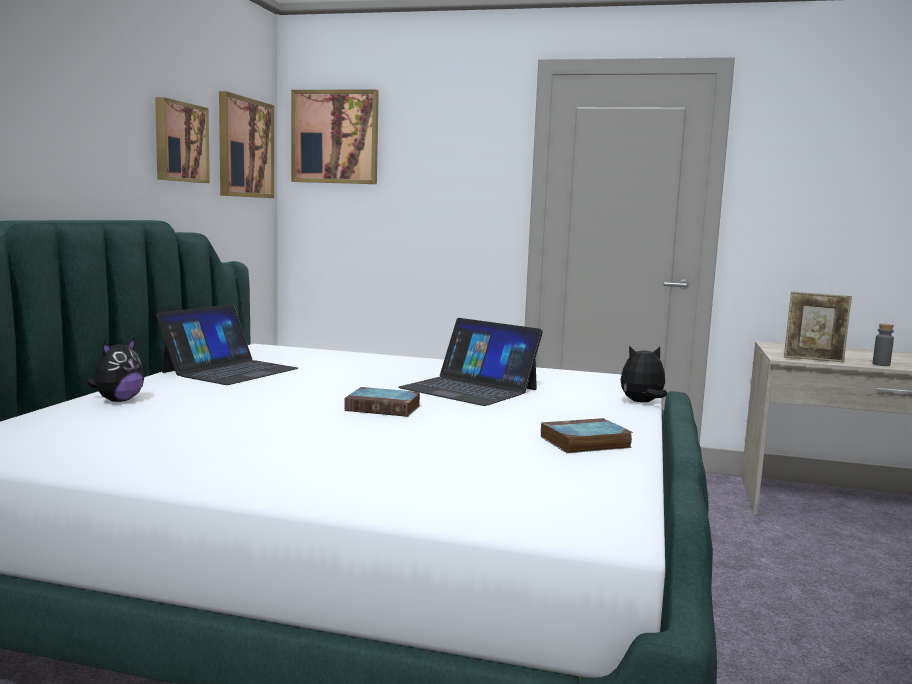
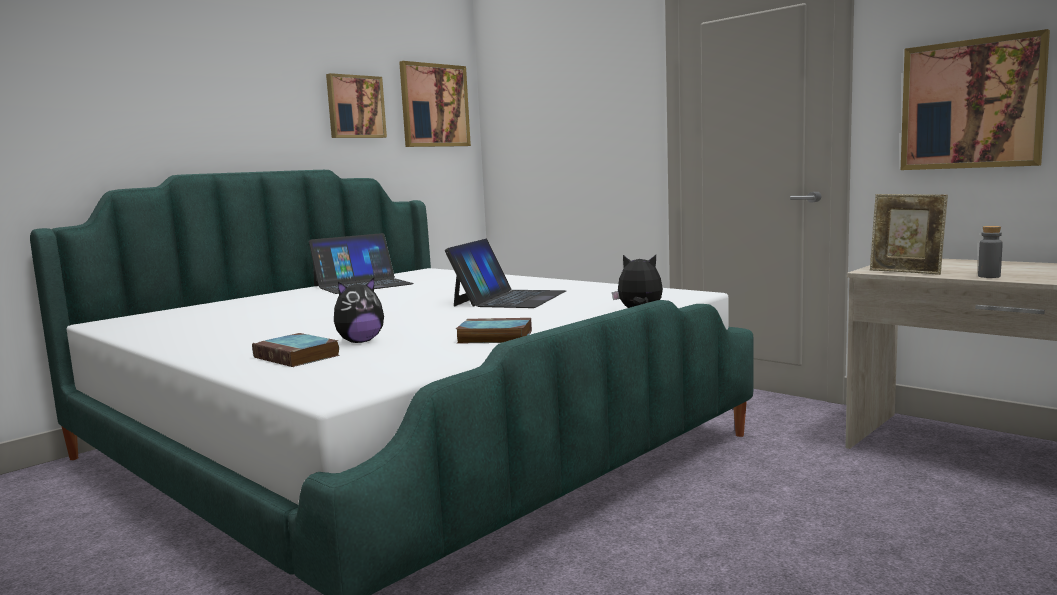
camera: 30 degrees right, 0 degrees up
plush toy [87,338,144,402] -> plush toy moved to [334,278,384,343]
picture [291,90,379,184] -> picture moved to [901,29,1050,170]
book [345,387,421,417] -> book moved to [252,333,340,367]
laptop [398,318,543,406] -> laptop turned 135 degrees counterclockwise [445,239,566,308]

